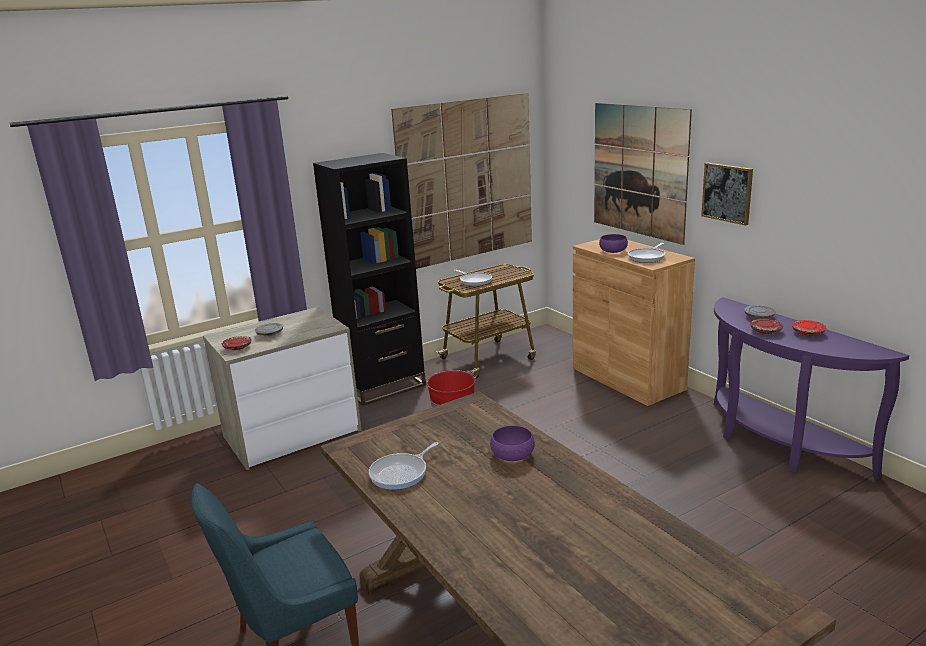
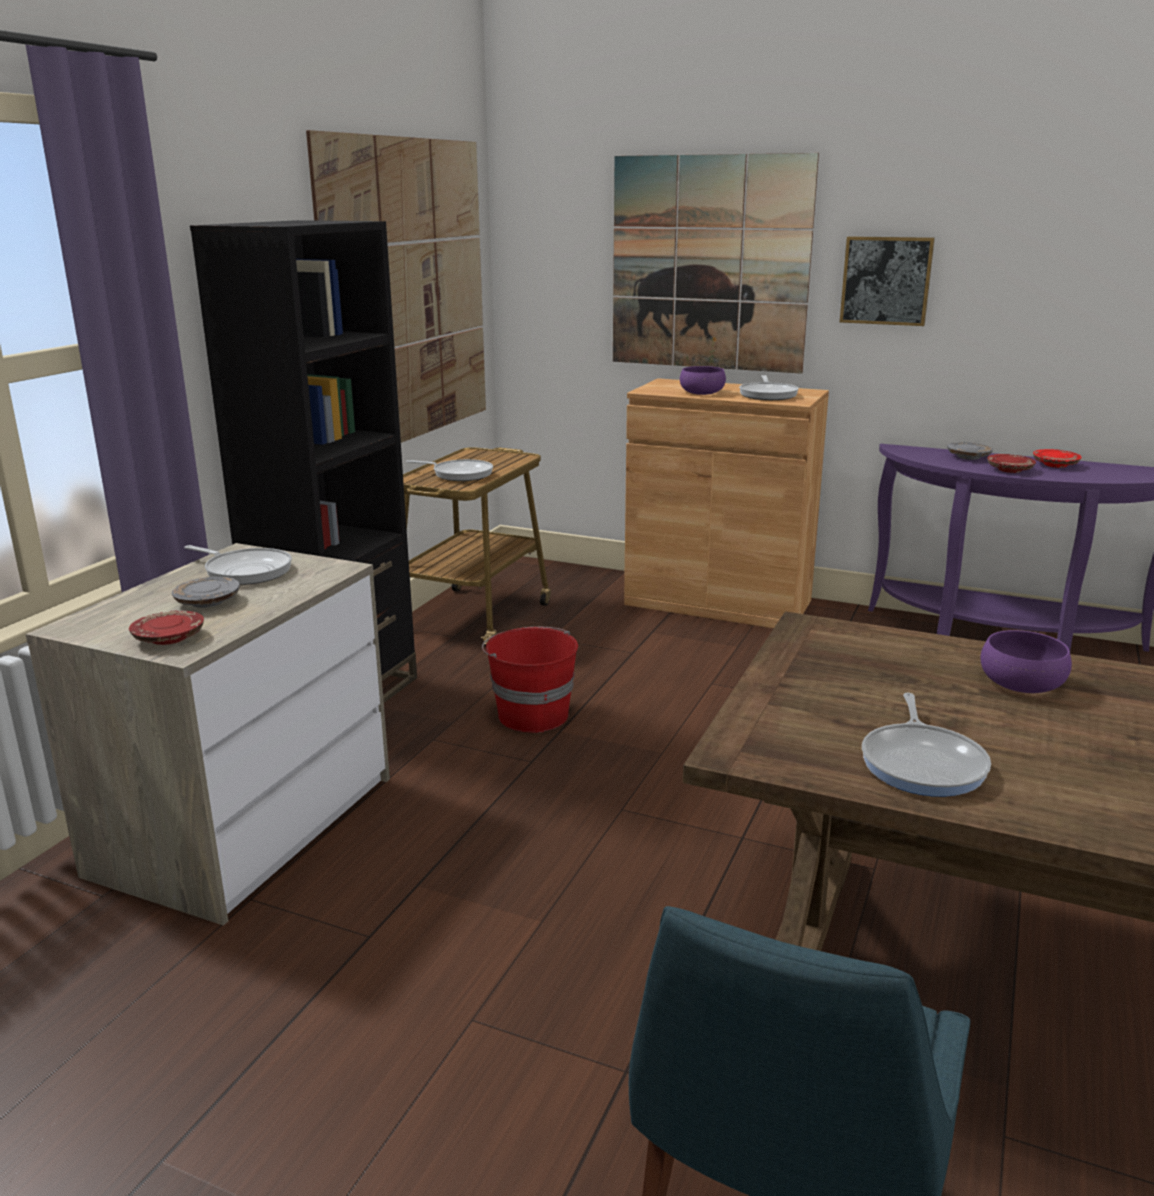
camera: 35 degrees left, 0 degrees up
none -> frying pan [184,545,292,585]

